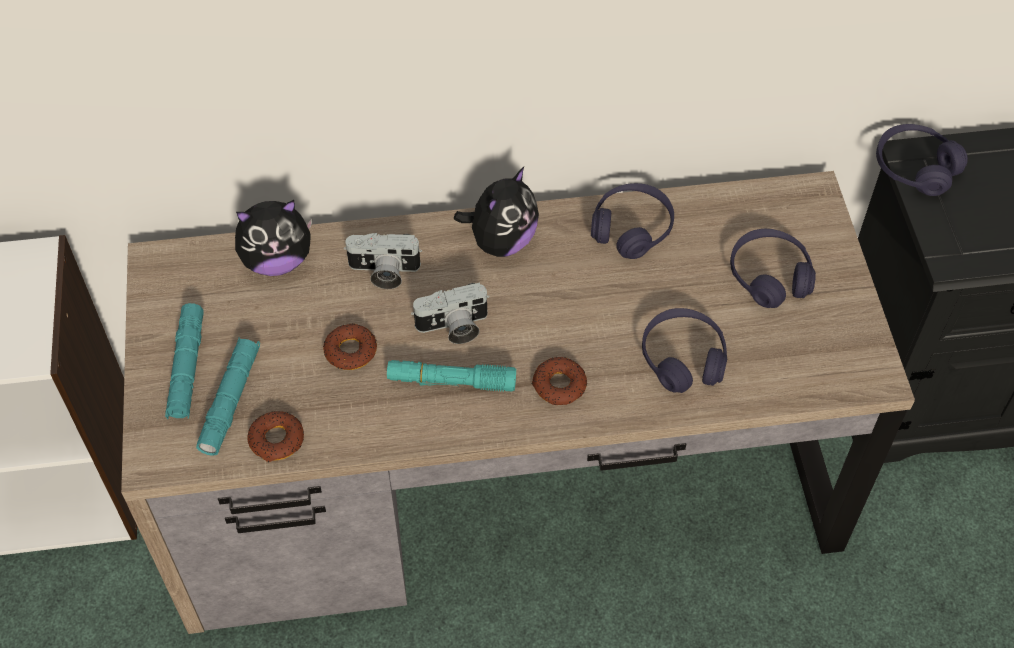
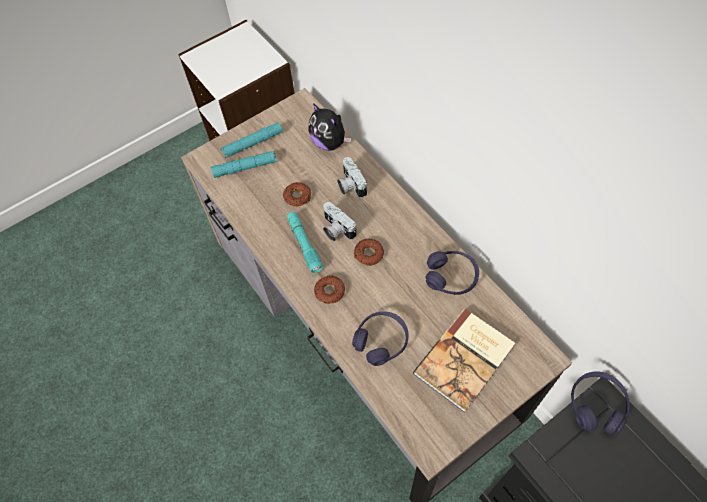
camera: 65 degrees right, 5 degrees up
donut [247,411,304,462] -> donut moved to [354,238,384,266]
plush toy [454,167,539,257] -> none
purple headphones [730,229,816,308] -> book [413,309,515,413]

